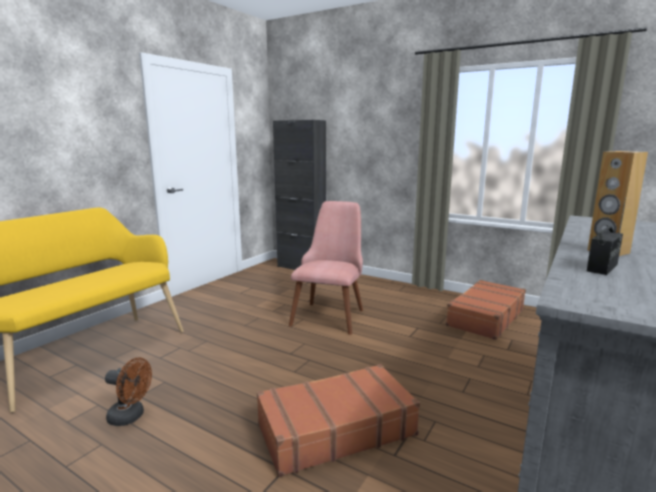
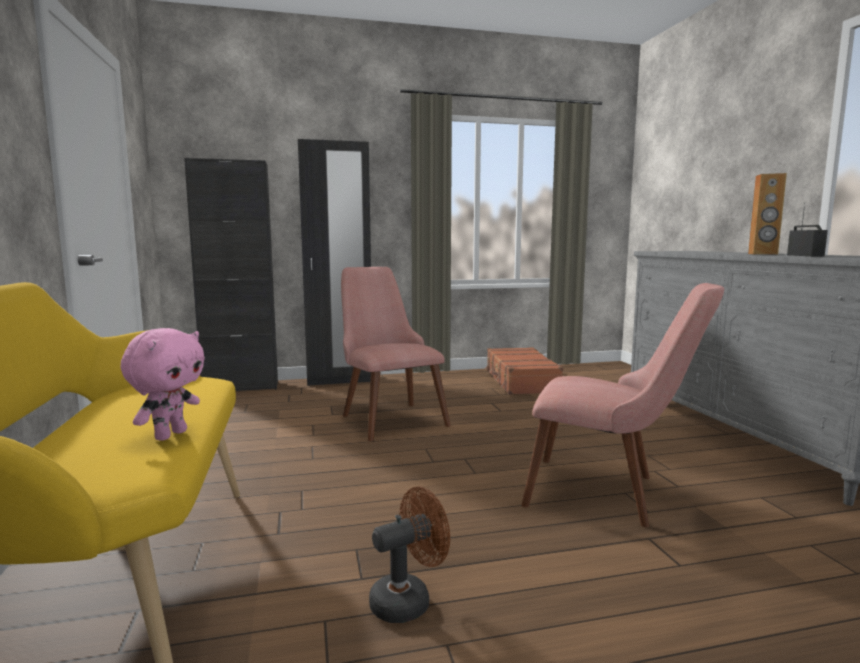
camera: 45 degrees left, 5 degrees down
brown suitcase [257,364,420,477] -> pink chair [522,283,724,528]
none -> pink plush toy [120,328,205,441]
none -> black wardrobe [298,139,371,386]

